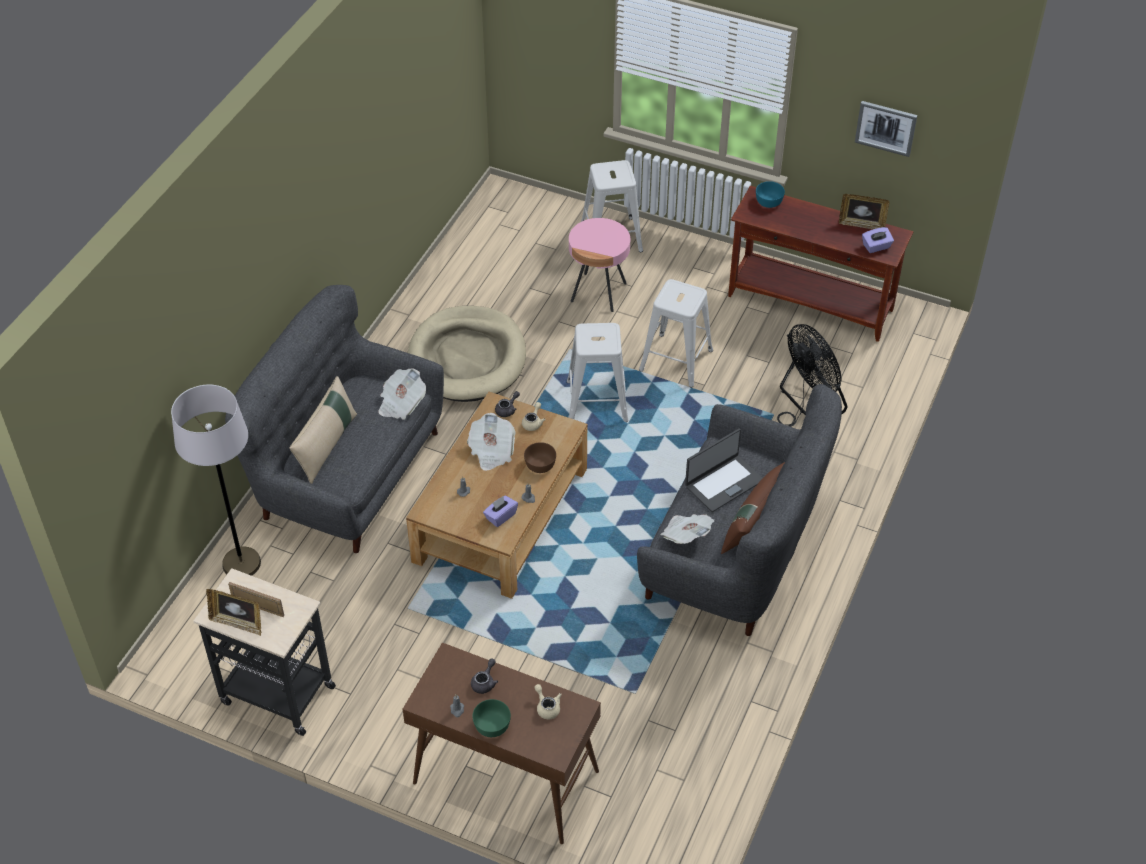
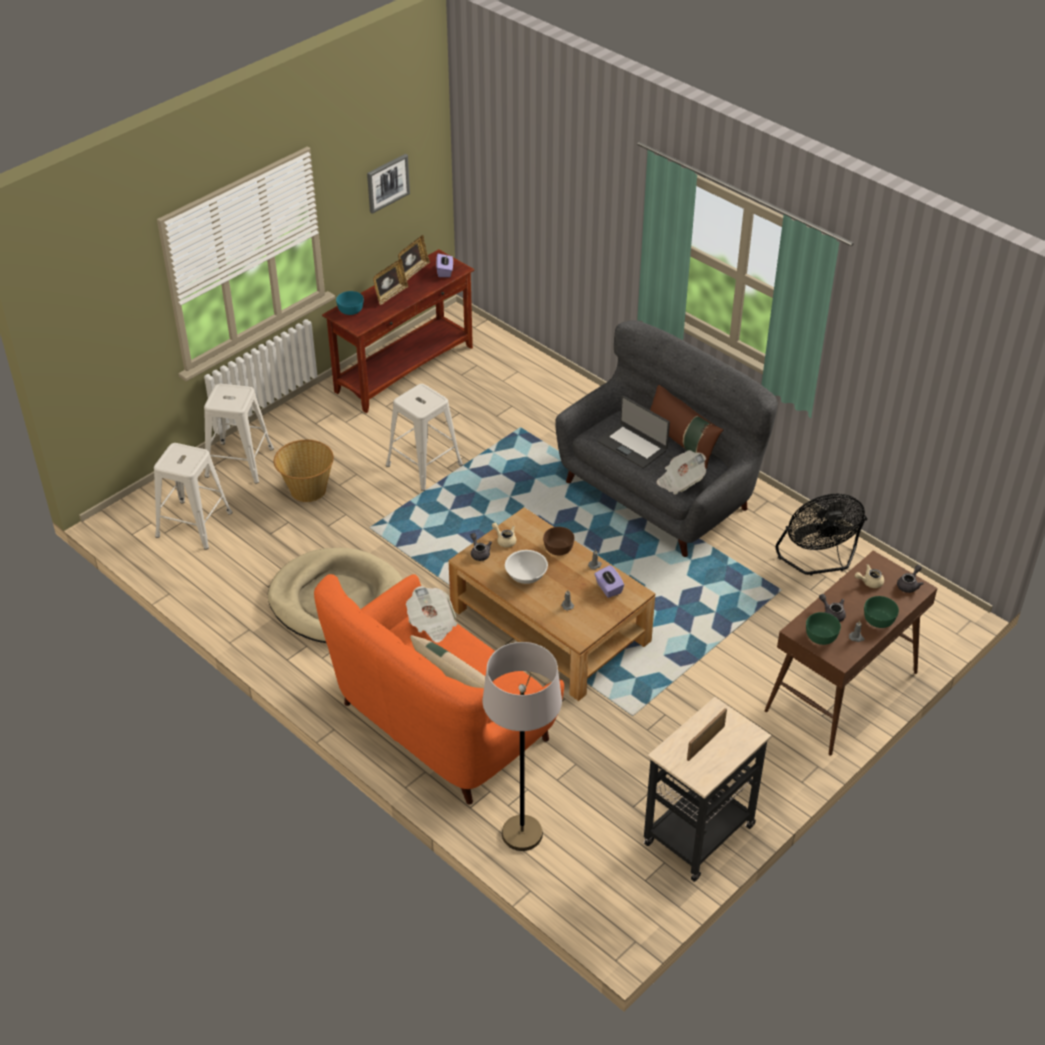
camera: 70 degrees left, 5 degrees down
picture frame [206,589,261,636] -> picture frame moved to [373,259,409,305]
grey sofa [225,285,444,553] -> orange sofa [314,574,564,805]
newspaper [467,413,515,471] -> white bowl [505,550,548,584]
white stool [567,323,629,422] -> white stool moved to [154,443,232,550]
pink side table [569,218,630,312] -> basket [274,440,334,502]
laptop [685,428,762,512] -> laptop turned 150 degrees clockwise [597,396,670,468]
black fan [777,324,847,427] -> black fan moved to [776,494,867,580]
none -> green bowl [806,612,841,645]
none -> grey teapot [897,565,924,593]

